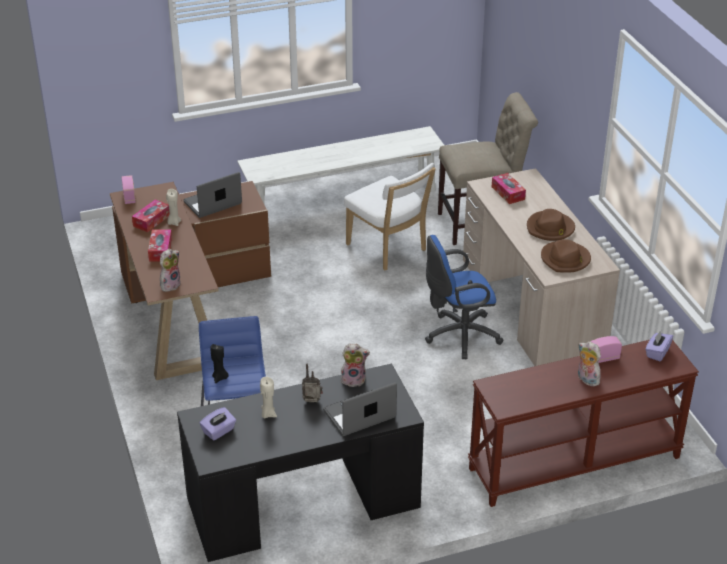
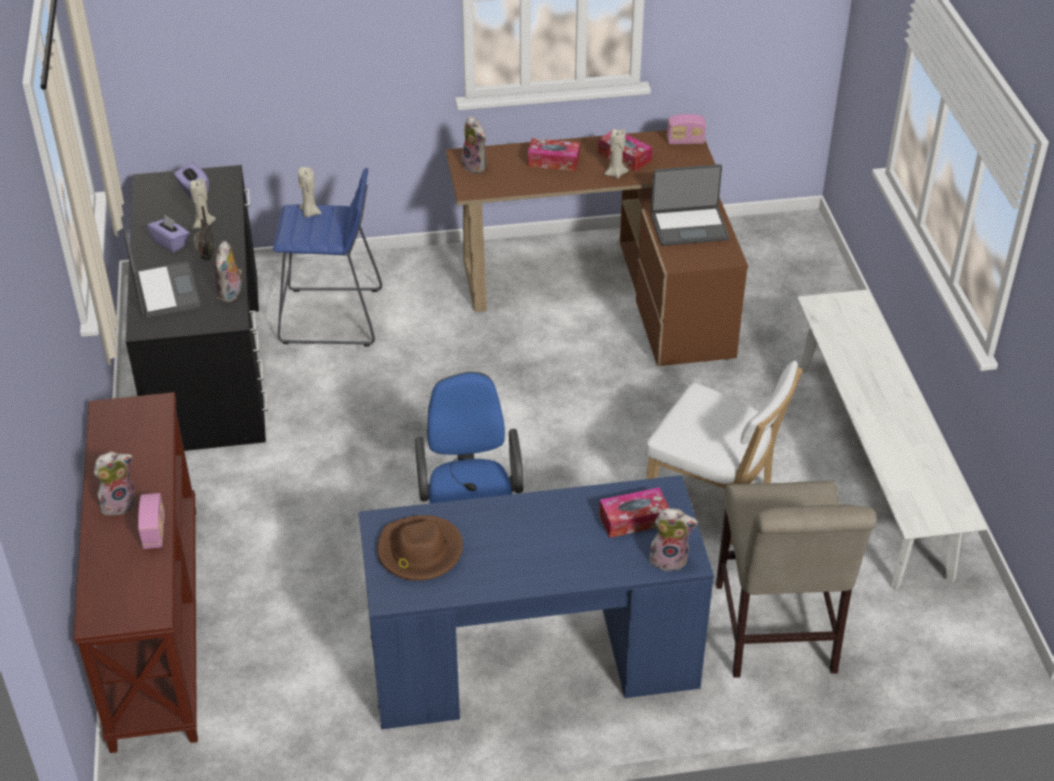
camera: 100 degrees right, 5 degrees up
laptop [183,172,242,218] -> laptop turned 105 degrees clockwise [651,164,729,246]
black candle [210,344,229,383] -> beige candle [298,167,322,218]
white chair [344,163,436,270] -> white chair turned 120 degrees counterclockwise [645,361,802,545]
beige desk [463,168,620,366] -> blue desk [358,475,714,729]
brown hat [527,209,575,241] -> none
purple tissue box [645,330,673,361] -> purple tissue box moved to [147,215,190,253]
none -> plush toy [648,508,698,571]

